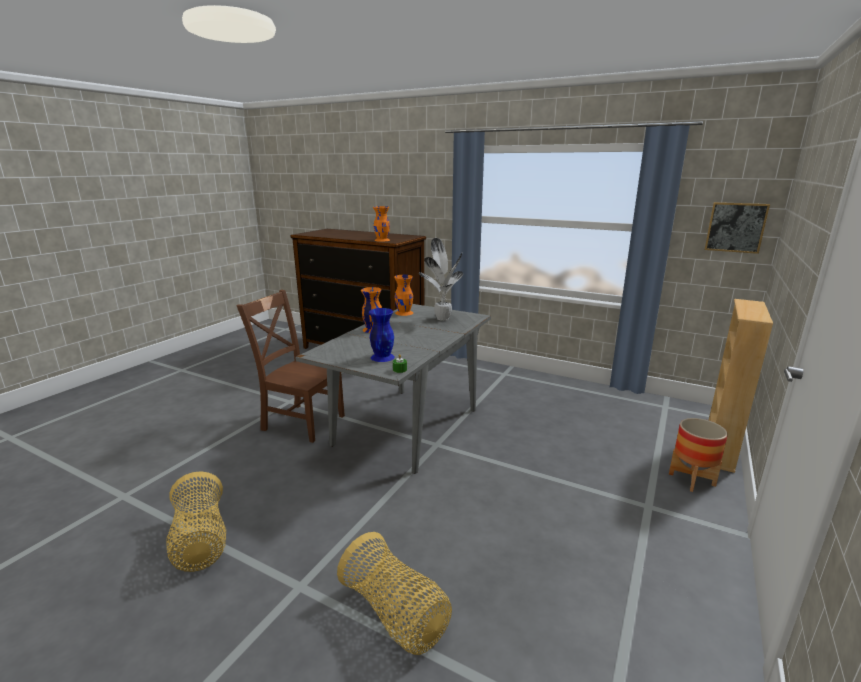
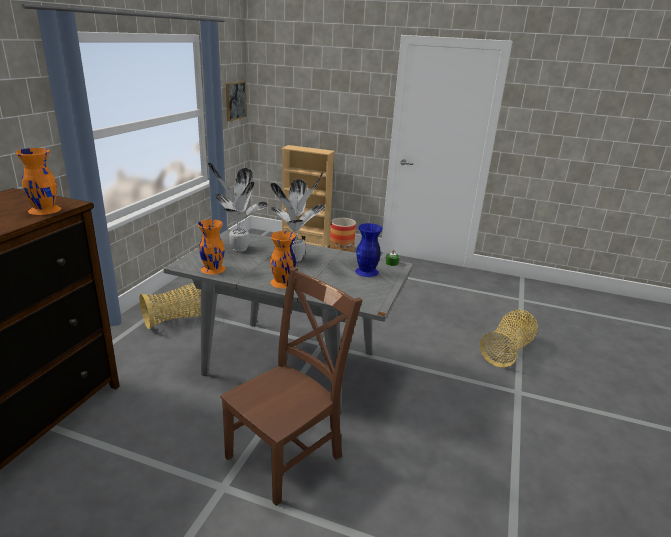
camera: 100 degrees left, 5 degrees up
basket [166,471,226,572] -> basket moved to [140,283,201,329]
brown chair [237,290,345,443] -> brown chair turned 150 degrees counterclockwise [220,267,362,506]
none -> potted plant [270,172,325,262]

